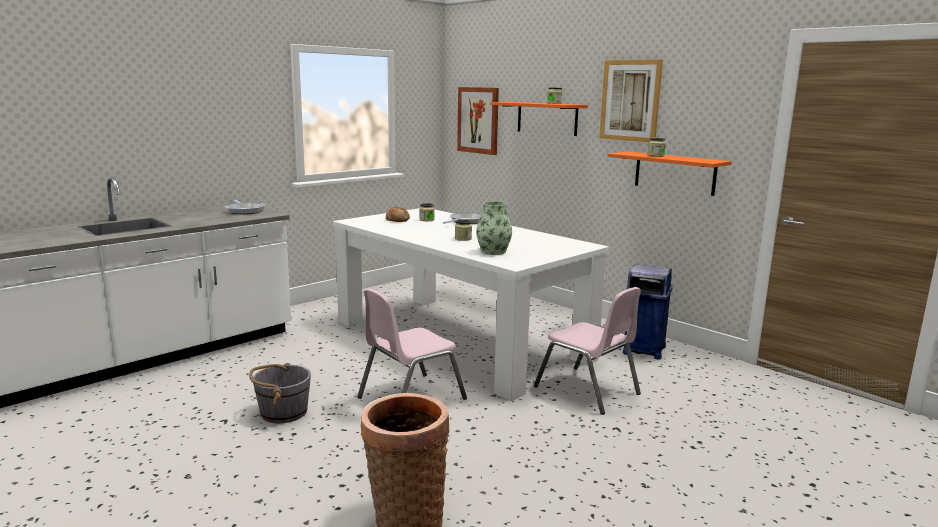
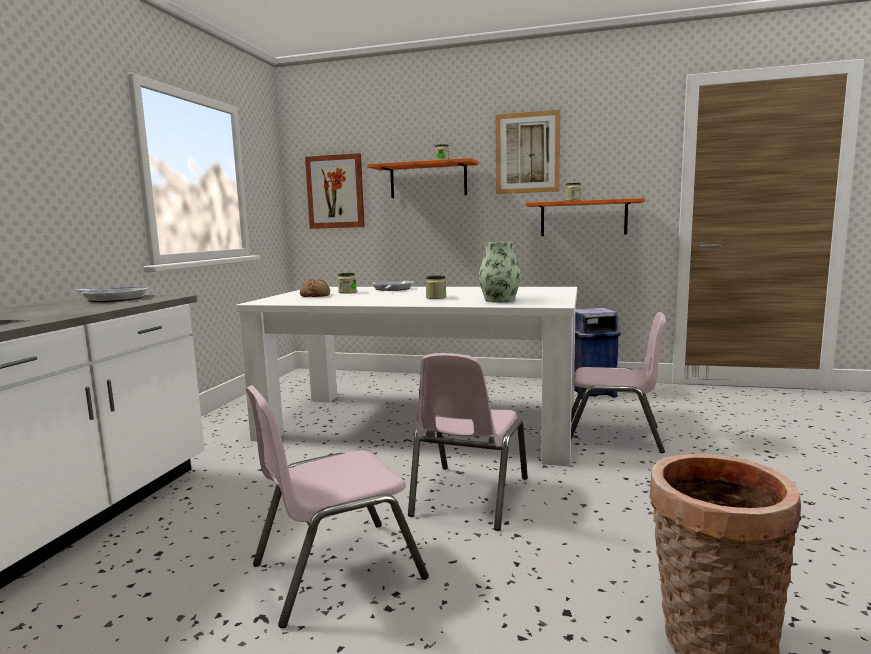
camera: 30 degrees left, 5 degrees down
grey bucket [249,363,311,423] -> pink chair [246,385,429,628]

